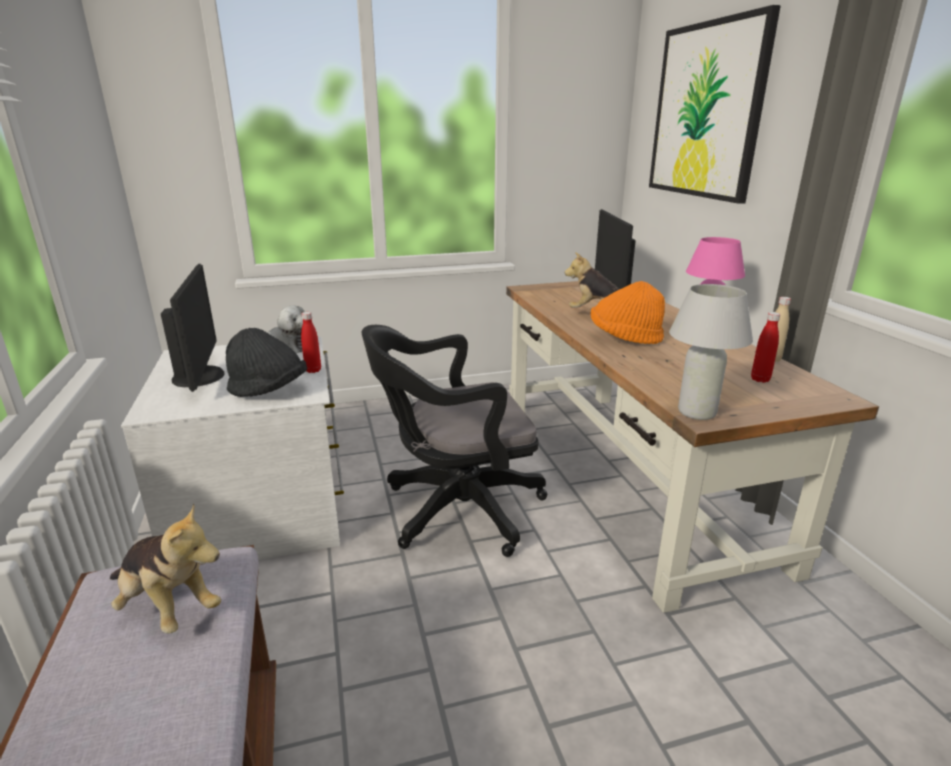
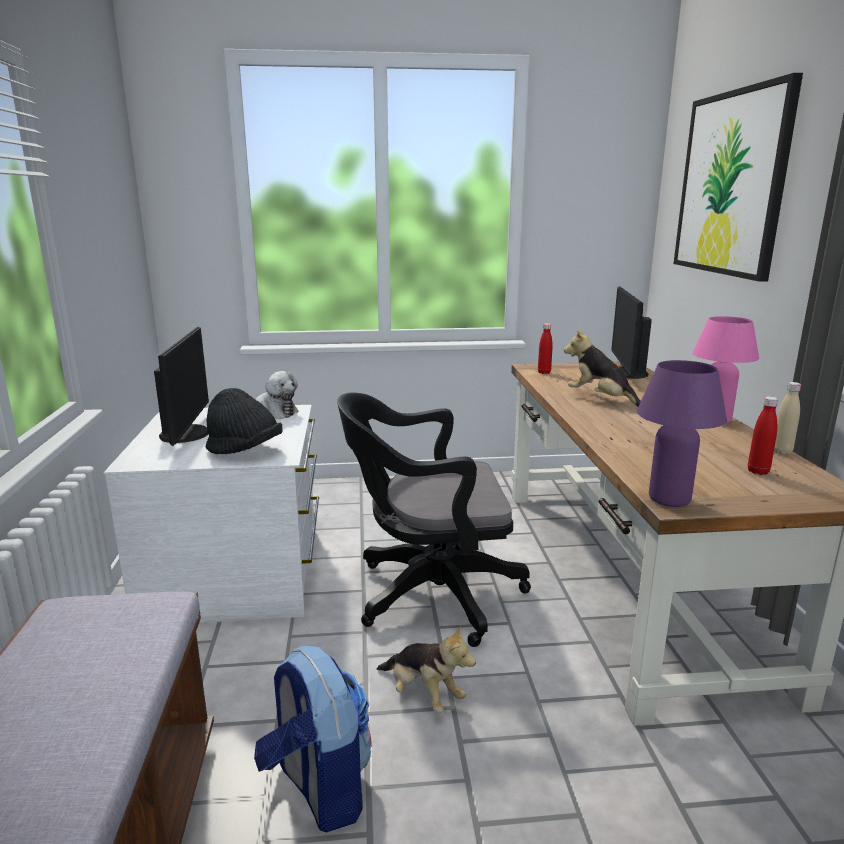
camera: 10 degrees right, 5 degrees down
plush toy [110,503,221,634] -> plush toy moved to [377,625,476,713]
red bottle [301,312,321,373] -> red bottle moved to [538,323,553,374]
orange hat [590,281,665,344] -> none
white table lamp [669,284,753,420] -> purple table lamp [637,360,727,507]
none -> backpack [254,645,372,833]

